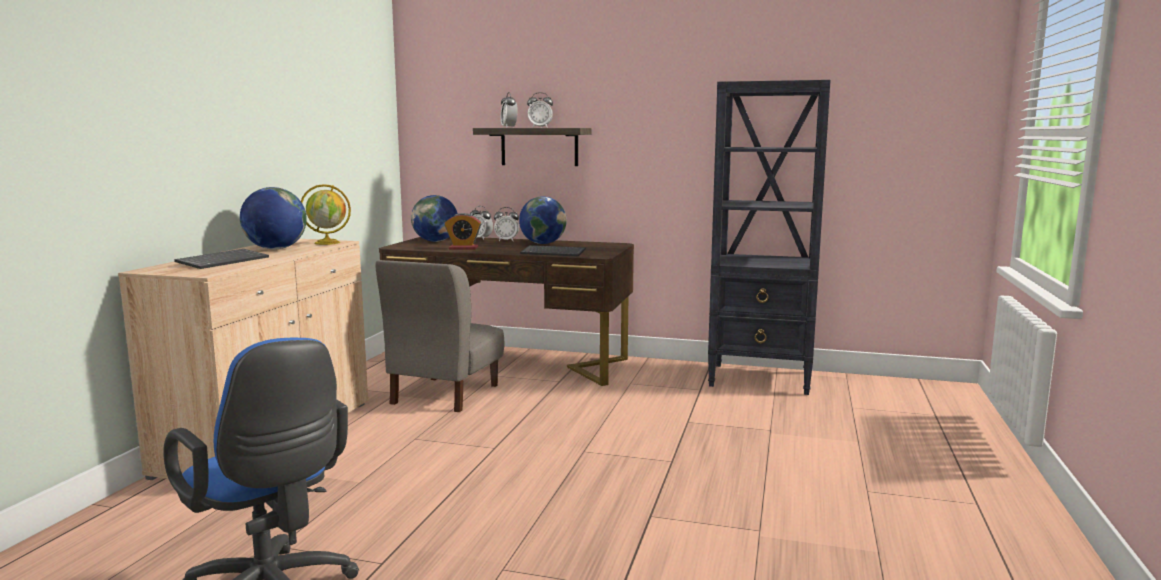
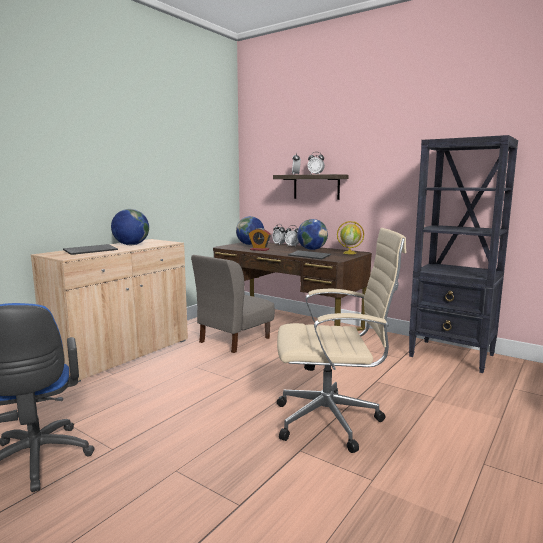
camera: 20 degrees right, 0 degrees up
globe [301,184,351,245] -> globe moved to [337,221,364,254]
none -> beige office chair [277,228,406,453]

